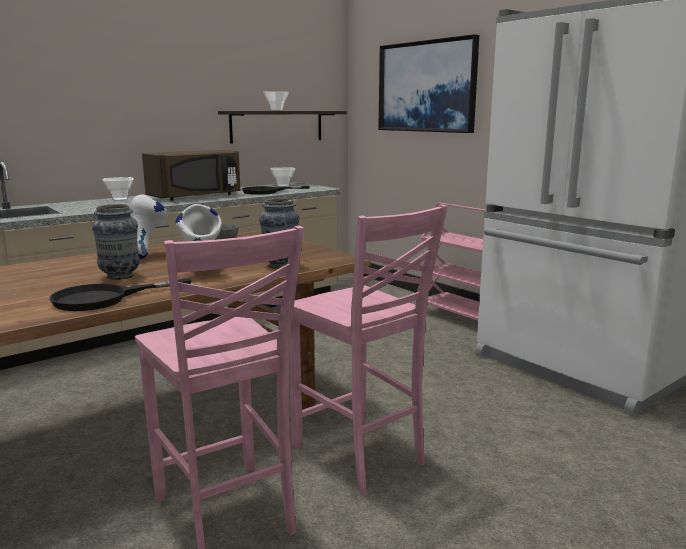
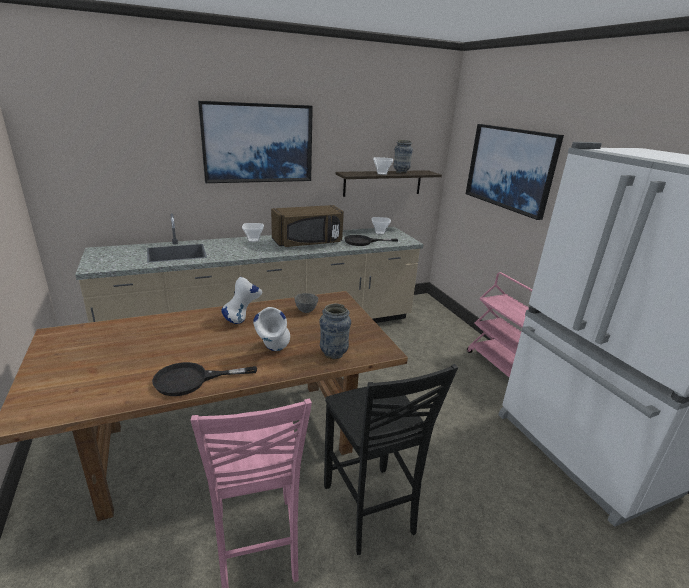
camera: 15 degrees right, 10 degrees up
vase [92,204,140,280] -> vase moved to [393,140,413,173]
pink chair [289,205,447,495] -> black chair [324,364,458,555]
none -> picture [198,101,313,183]

